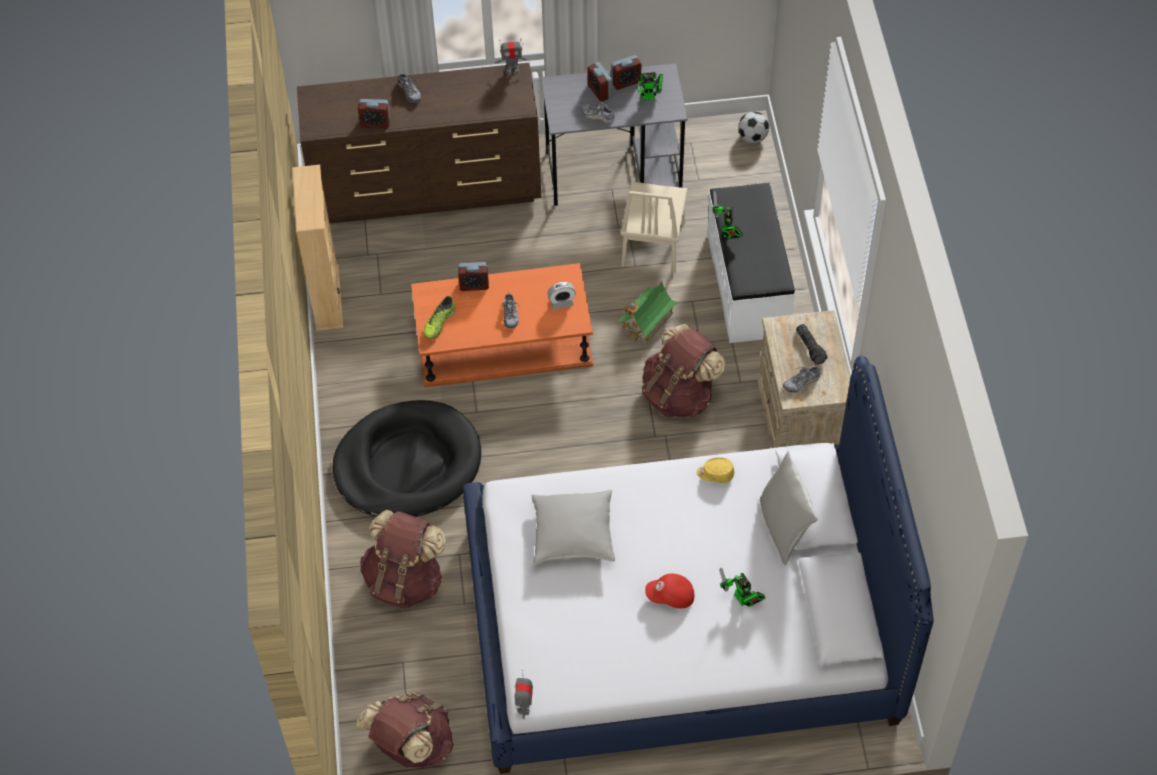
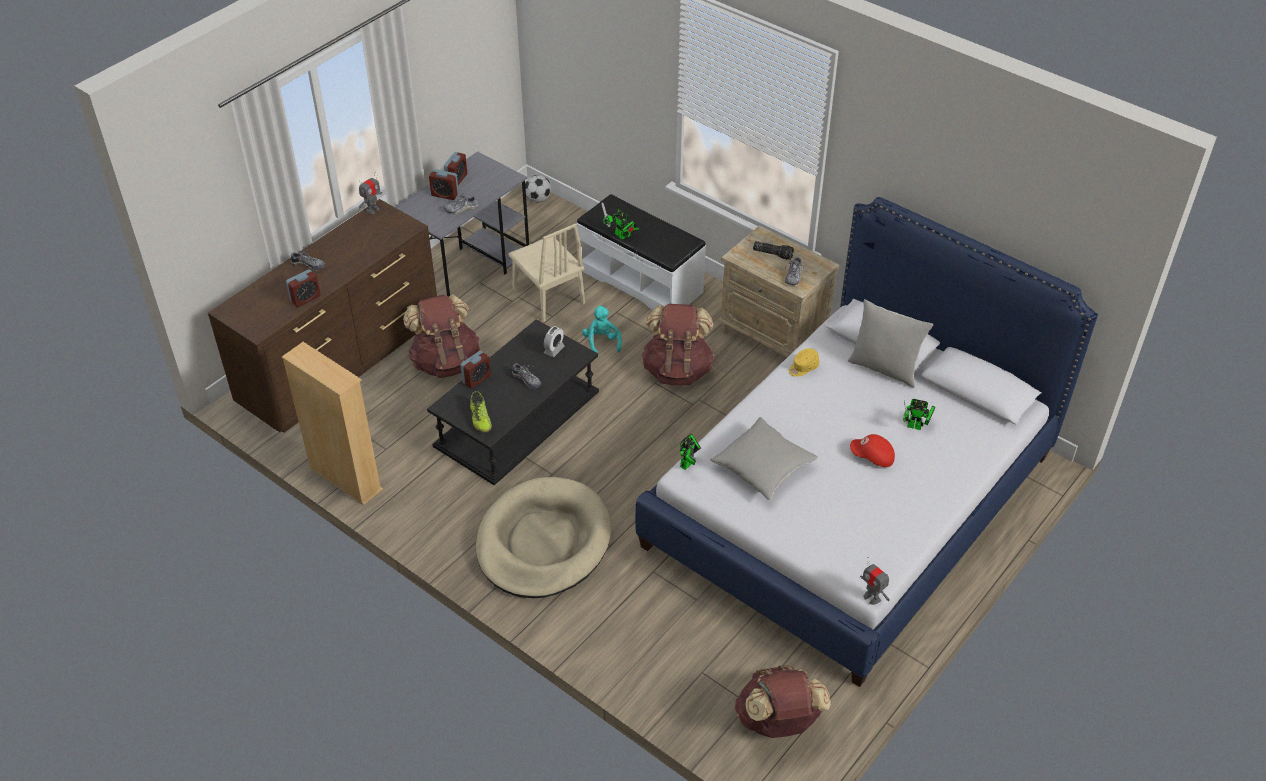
camera: 45 degrees left, 10 degrees down
black dog bed [332,400,481,517] -> beige dog bed [476,477,611,598]
brown backpack [360,510,446,609] -> brown backpack moved to [403,294,480,378]
orange coffee table [411,263,593,388] -> black coffee table [427,319,599,485]
toy house [618,280,677,344] -> turquoise plush toy [582,305,622,353]
toy robot [637,72,663,101] -> toy robot moved to [680,434,701,470]
red cap [645,574,694,608] -> red cap turned 60 degrees clockwise [850,434,895,467]

